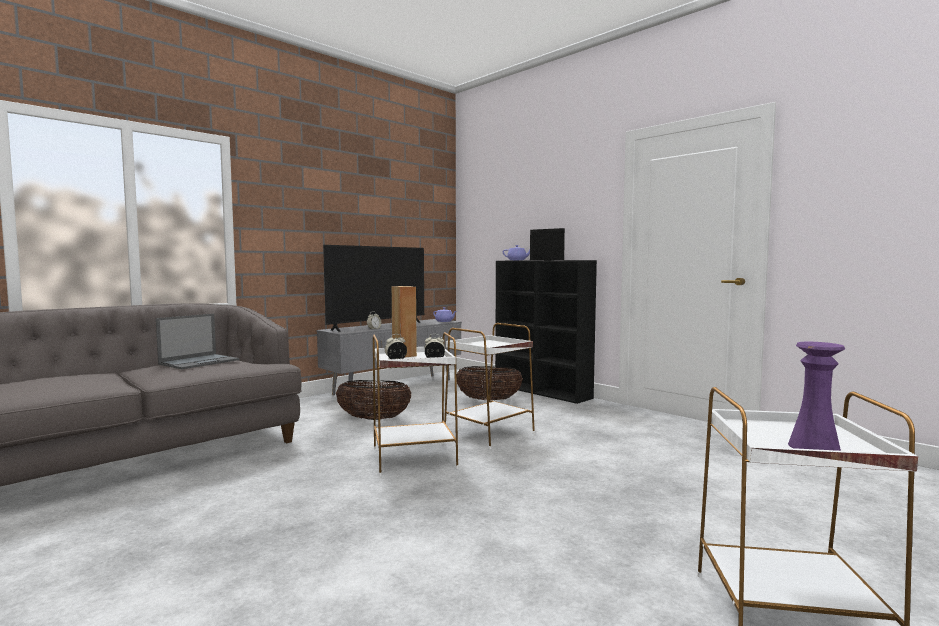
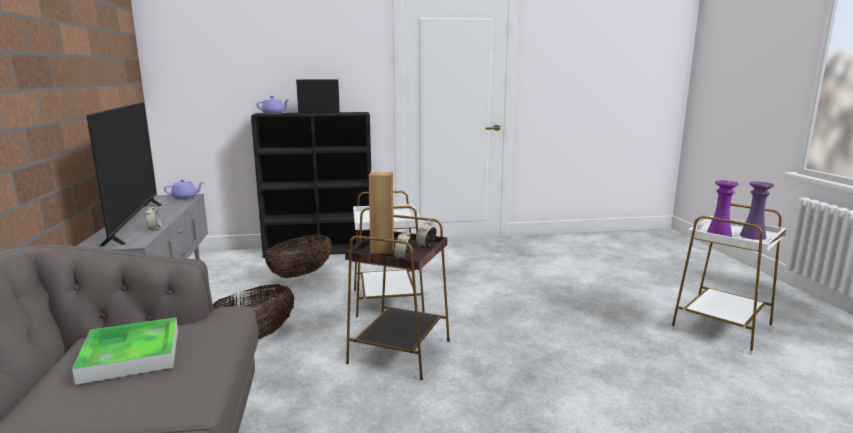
camera: 55 degrees left, 10 degrees up
laptop [156,314,239,369] -> tray [72,317,178,385]
white side table [373,332,458,476] -> brown side table [345,215,450,380]
none -> purple vase [707,180,739,237]

